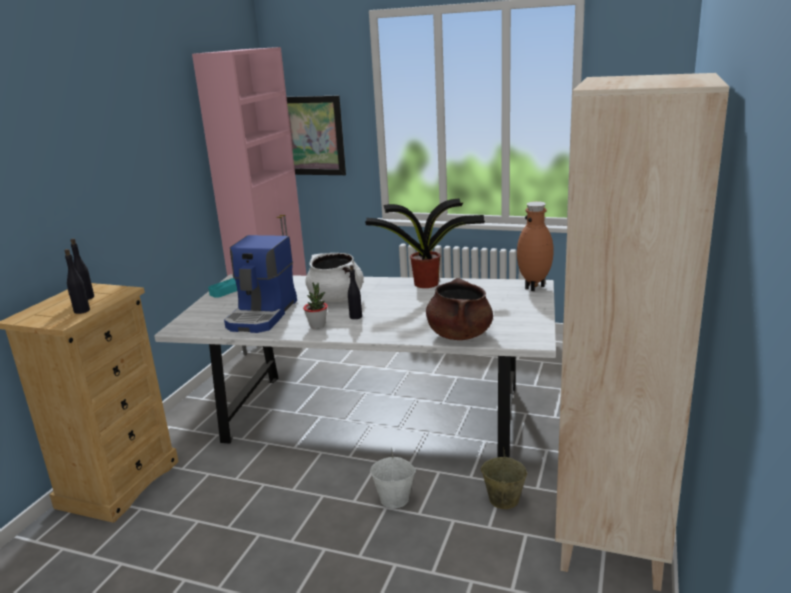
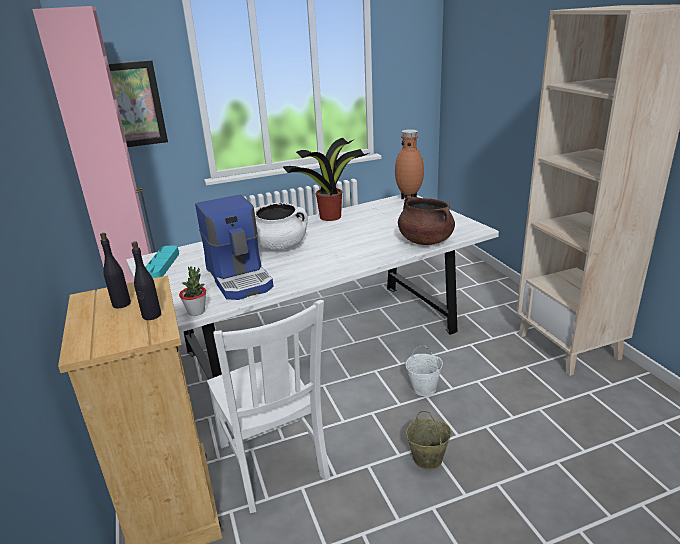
camera: 40 degrees left, 5 degrees up
potted plant [303,282,328,329] -> potted plant moved to [179,266,206,316]
black bottle [348,265,362,319] -> none
beige bucket [481,447,527,509] -> beige bucket moved to [406,411,451,470]
none -> white chair [207,300,330,513]

